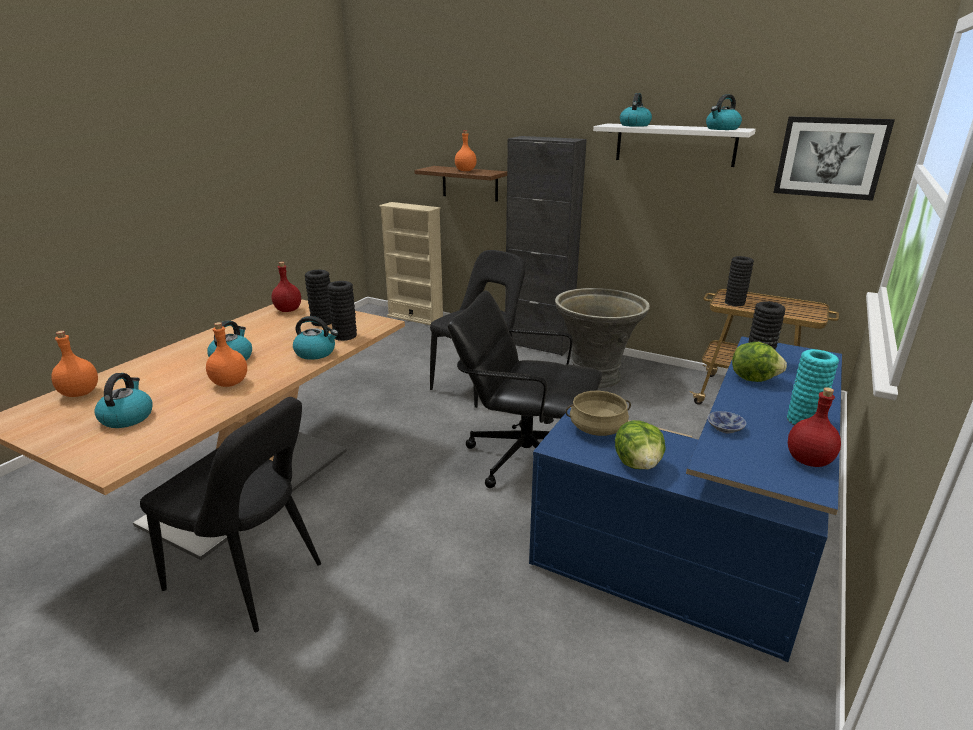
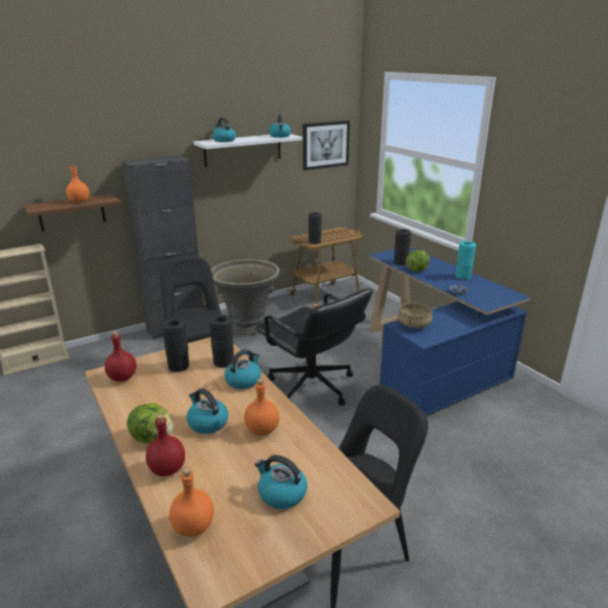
camera: 60 degrees left, 0 degrees up
black office chair [448,290,603,488] -> black office chair turned 90 degrees counterclockwise [255,288,373,405]
lettuce [615,420,665,469] -> lettuce moved to [127,403,173,443]
red bottle [788,387,841,467] -> red bottle moved to [146,414,185,476]

